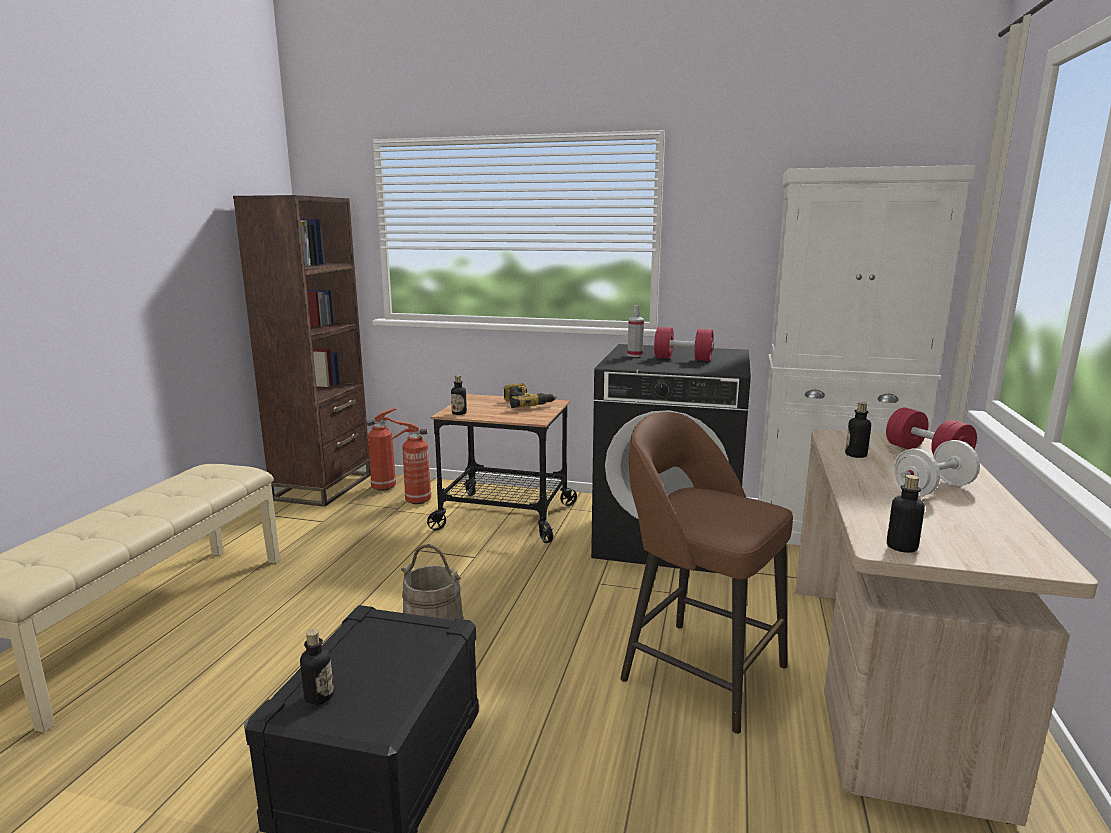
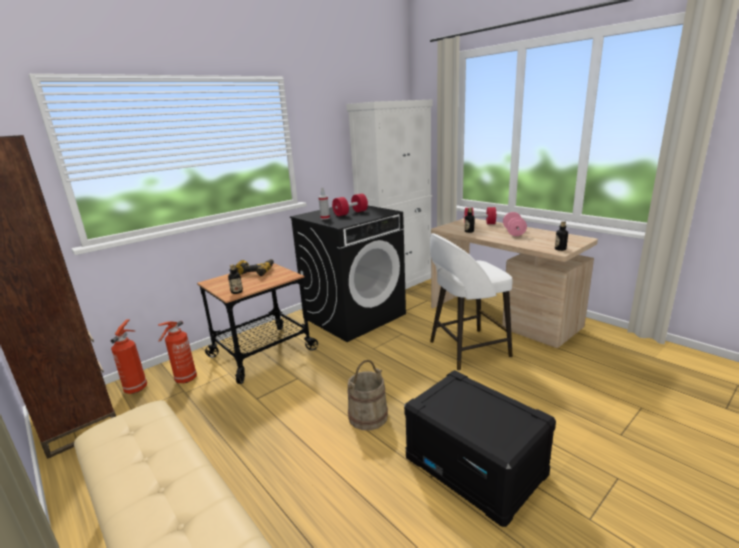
camera: 55 degrees left, 5 degrees up
bottle [300,629,334,705] -> none
brown stool [620,412,793,734] -> white stool [430,233,513,371]
white dumbbell [894,440,980,496] -> pink dumbbell [503,212,527,236]

